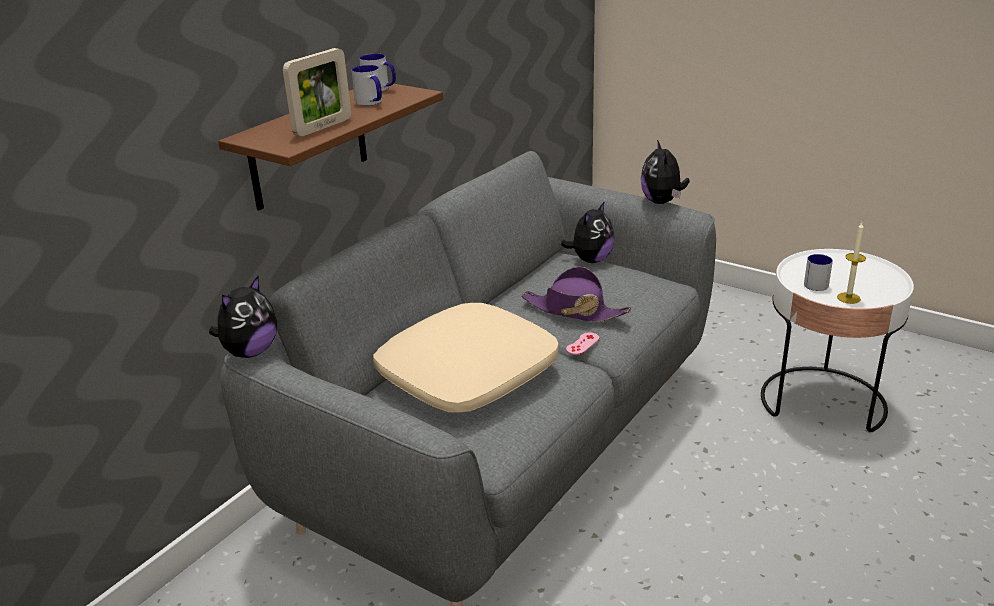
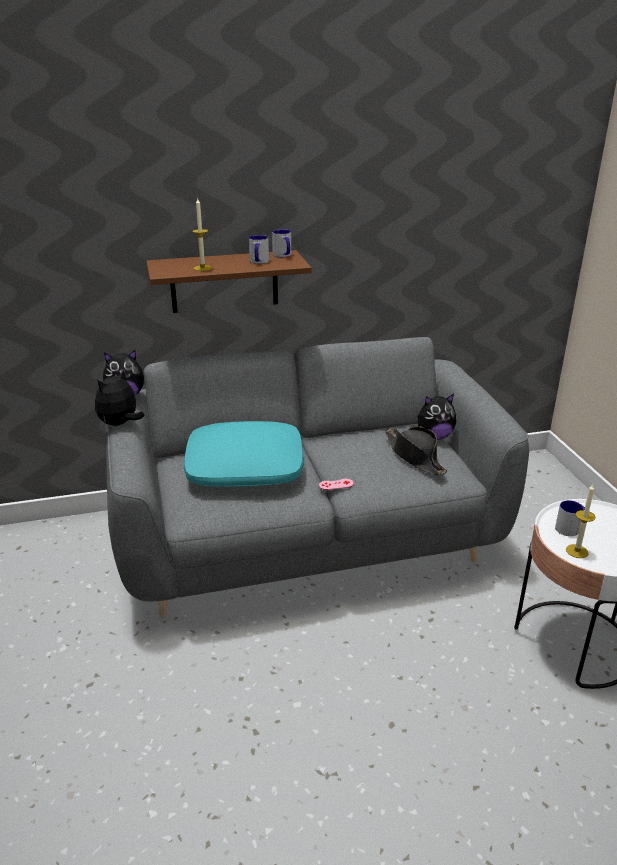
camera: 40 degrees right, 0 degrees up
picture frame [283,48,351,136] -> candle [192,199,212,271]
beige pillow [373,303,559,413] -> turquoise pillow [184,421,303,487]
purple hat [521,267,631,322] -> none
plush toy [641,140,690,204] -> plush toy moved to [95,369,144,426]
none -> black hat [385,426,448,475]

